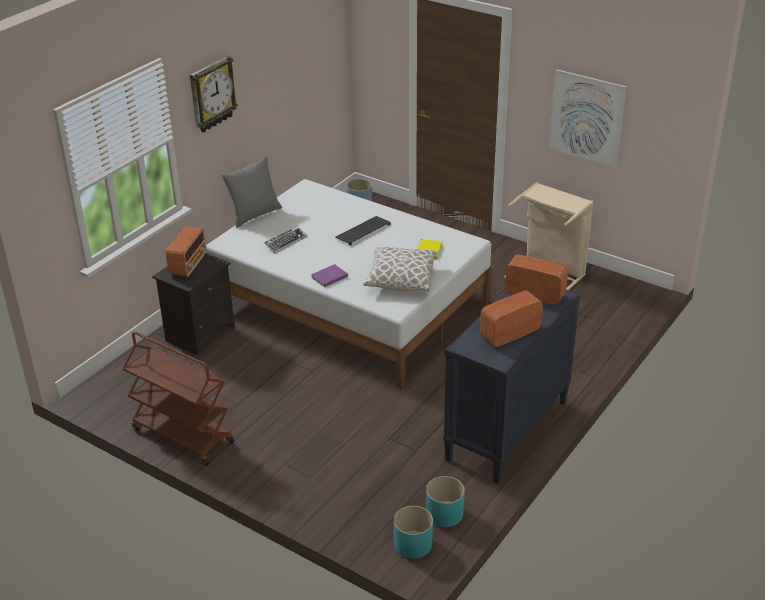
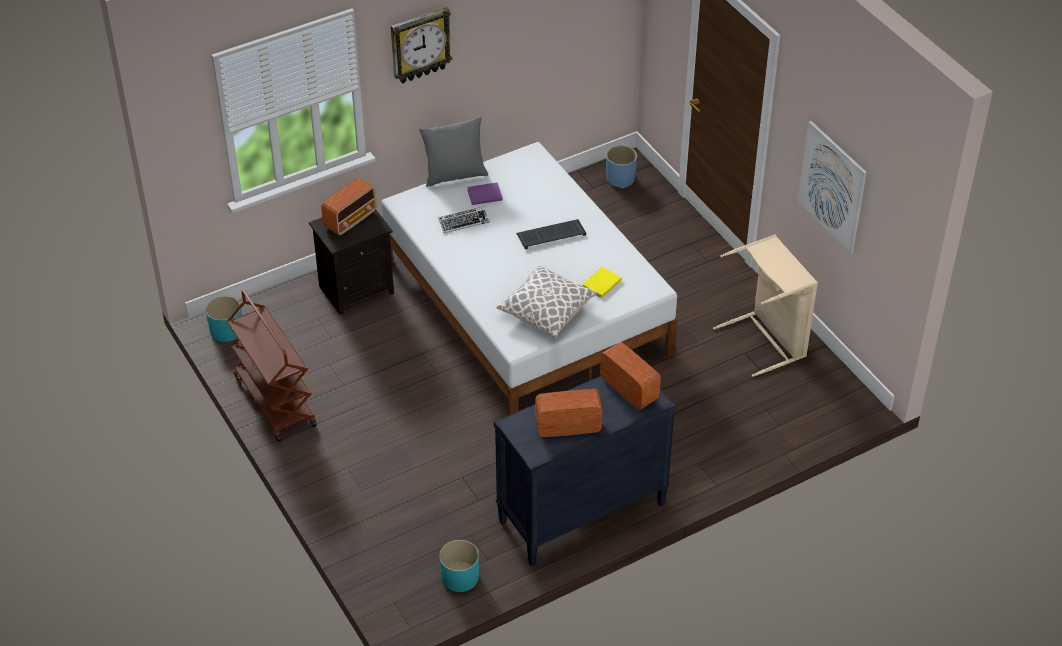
camera: 25 degrees right, 10 degrees up
purple book [311,264,348,287] -> purple book moved to [467,182,503,205]
turquoise planter [394,506,433,559] -> turquoise planter moved to [205,296,242,342]

